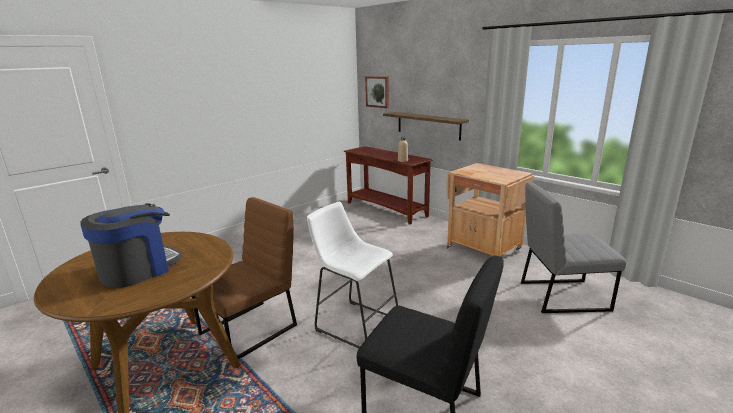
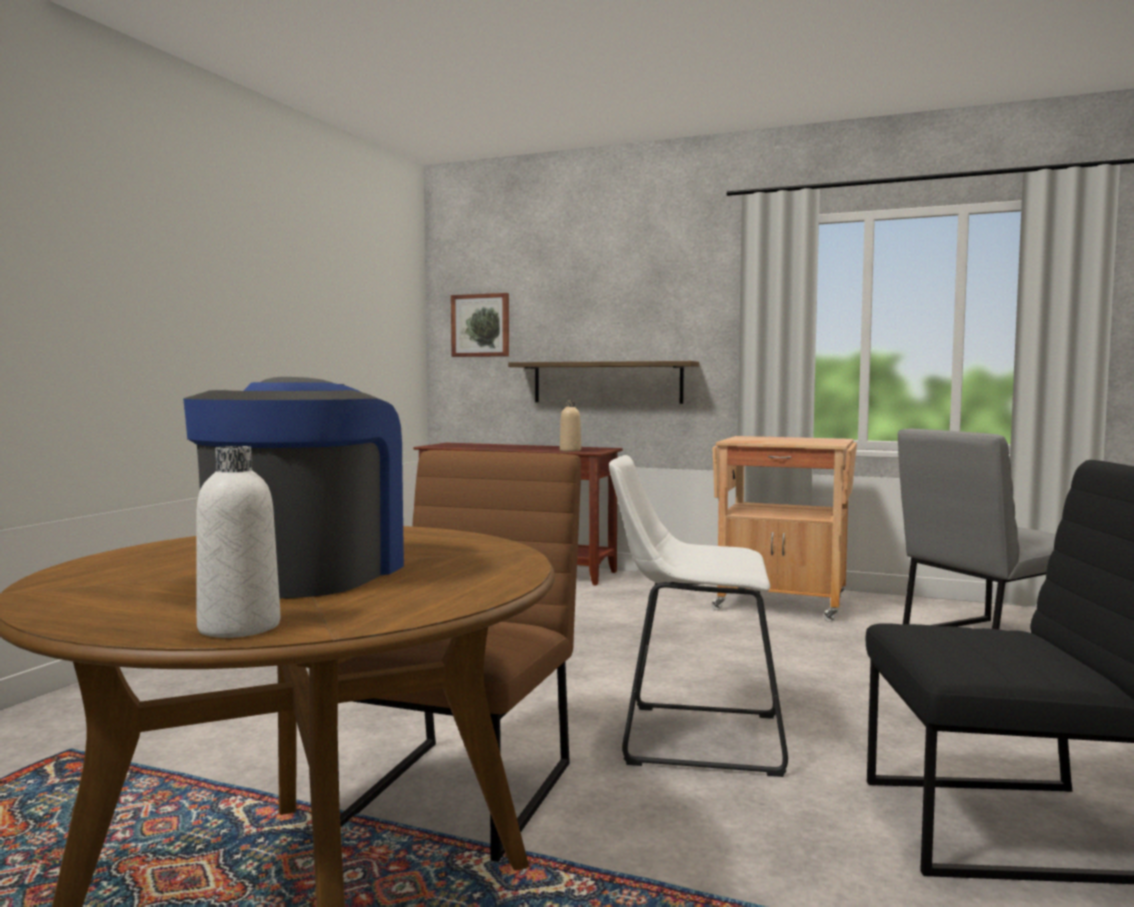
camera: 25 degrees left, 15 degrees down
none -> white bottle [197,446,280,638]

